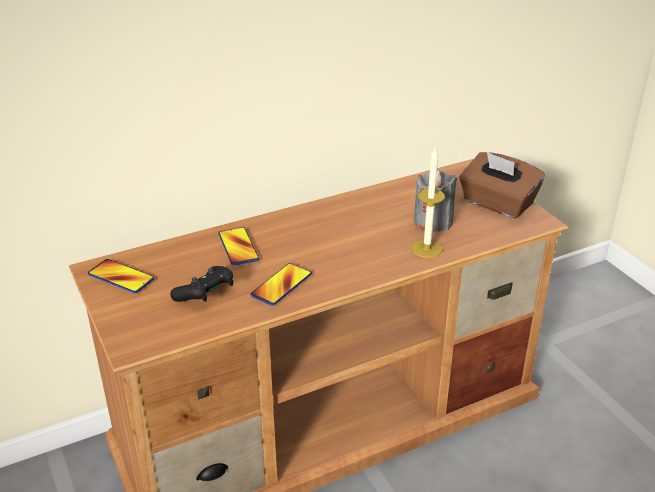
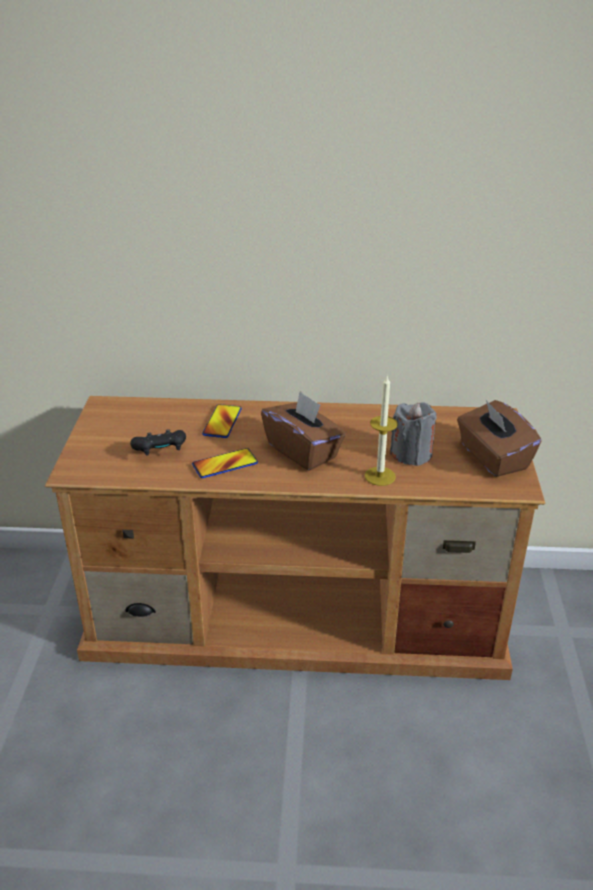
camera: 30 degrees right, 0 degrees up
phone [88,259,154,293] -> none
none -> brown tissue box [261,391,346,471]

